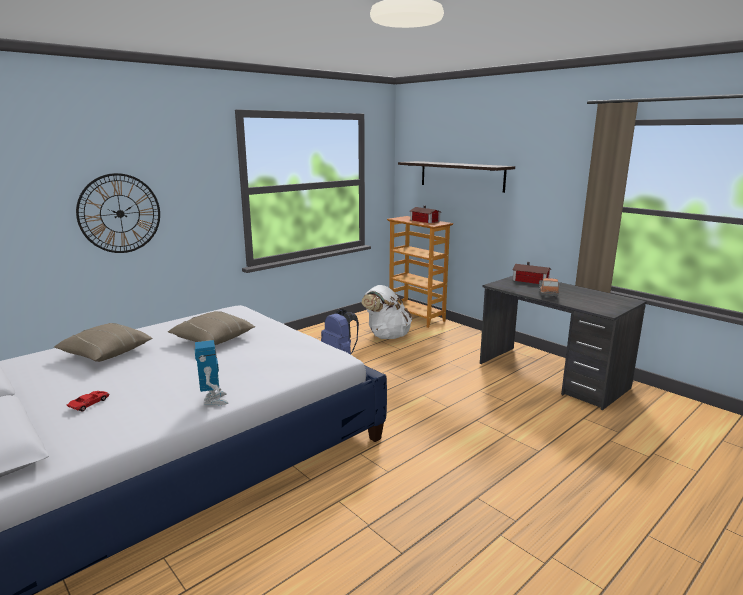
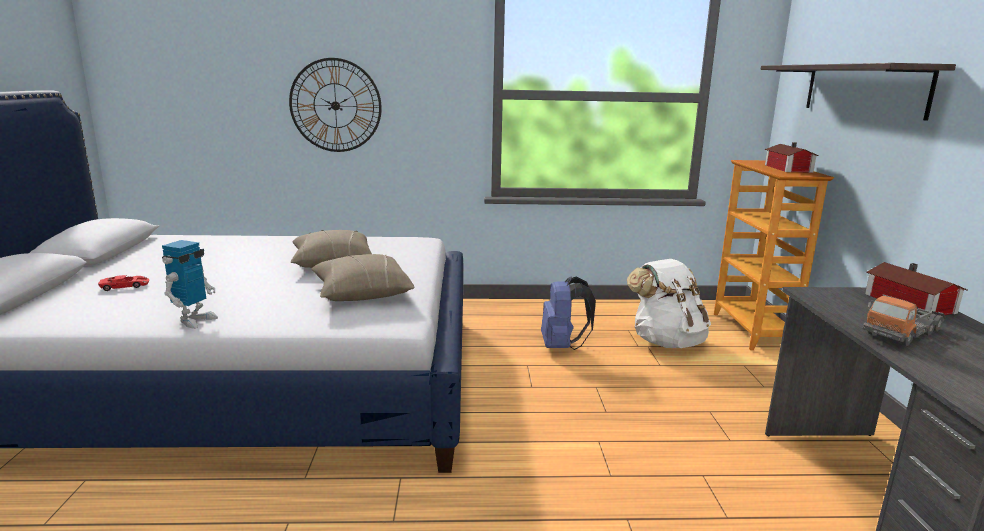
camera: 40 degrees right, 0 degrees up
beige pillow [54,323,152,362] -> beige pillow moved to [311,254,415,301]

